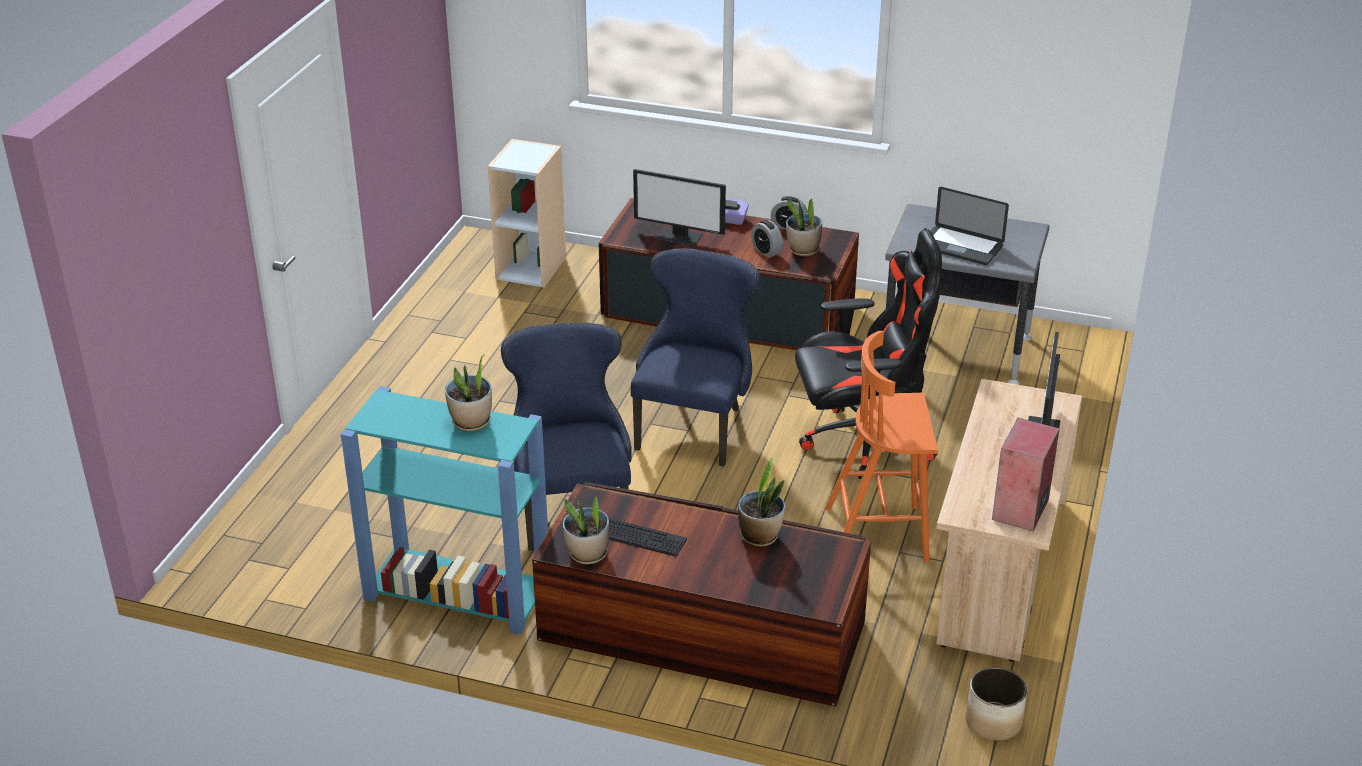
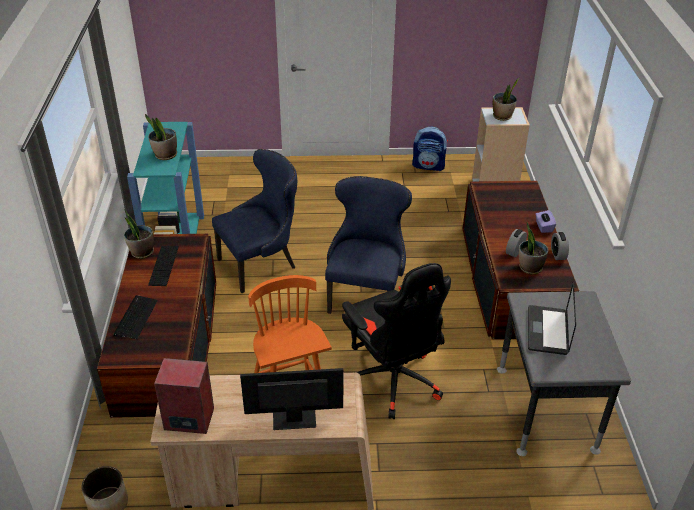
camera: 70 degrees right, 5 degrees up
blue chair [631,248,760,467] -> blue chair turned 75 degrees counterclockwise [325,176,412,314]
monitor [633,169,726,246] -> none
potted plant [738,457,785,547] -> potted plant moved to [493,78,519,121]
none -> keyboard [113,295,158,339]
none -> backpack [412,126,448,171]

